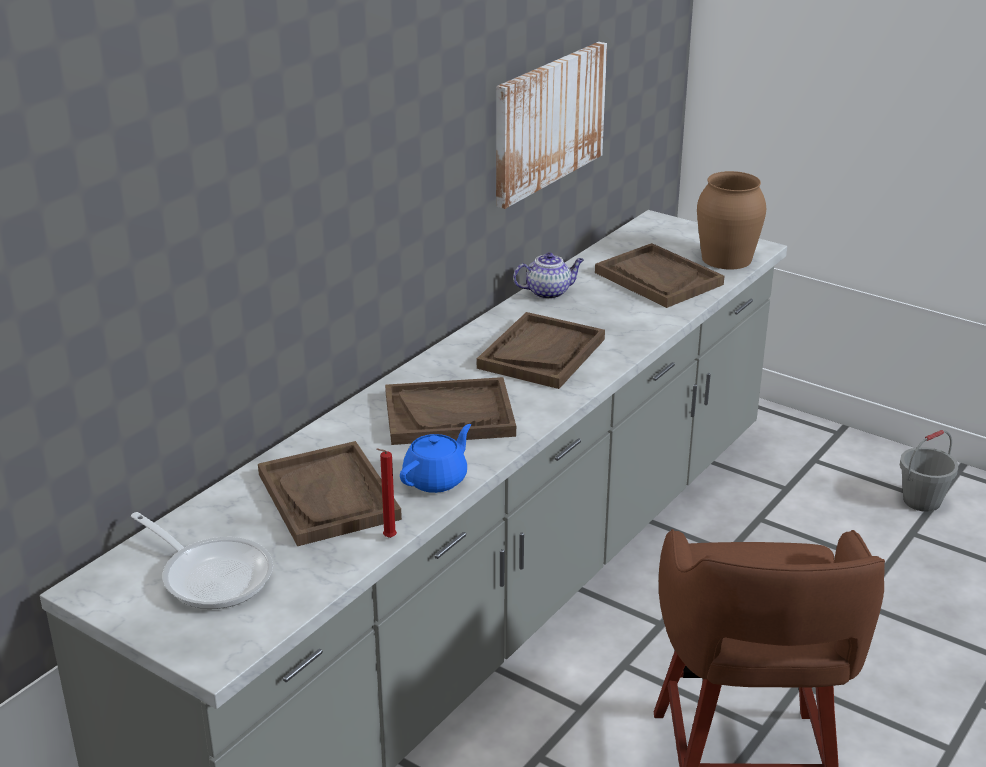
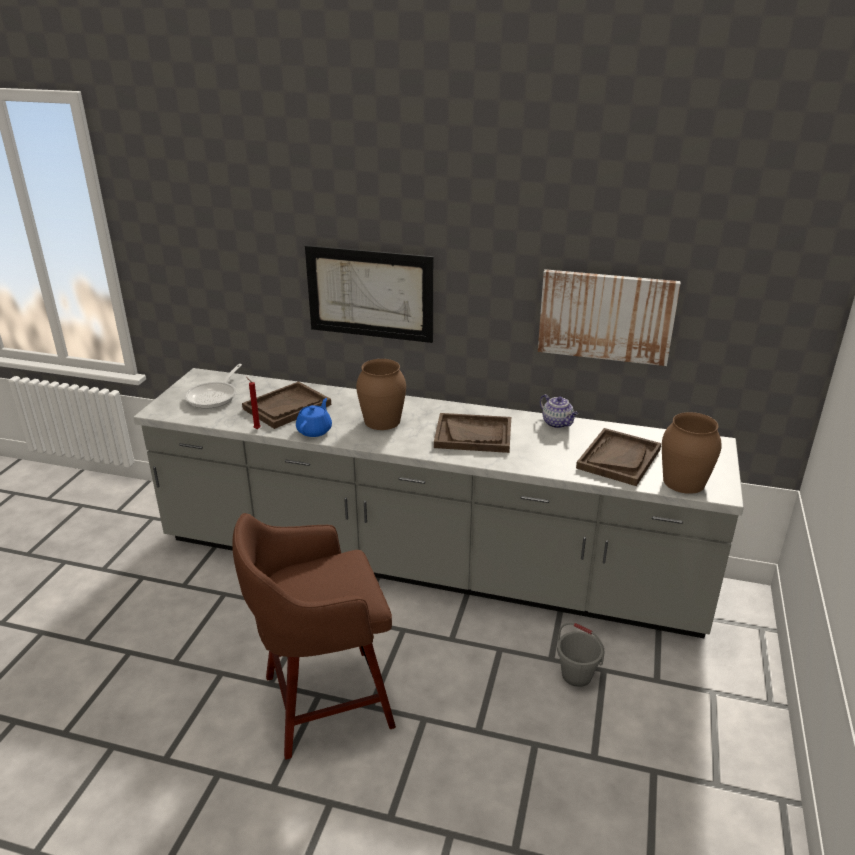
camera: 70 degrees right, 0 degrees up
brown tray [385,377,516,445] -> brown vase [356,359,406,430]
blue teapot [400,424,471,493] -> blue teapot turned 90 degrees counterclockwise [296,398,332,437]
grey bucket [900,430,958,512] -> grey bucket moved to [557,623,605,687]
none -> picture [305,245,433,343]

